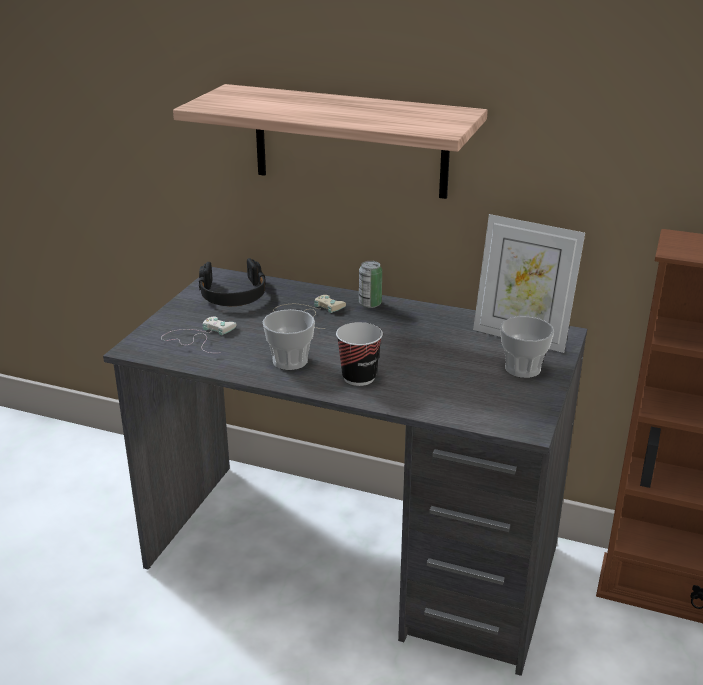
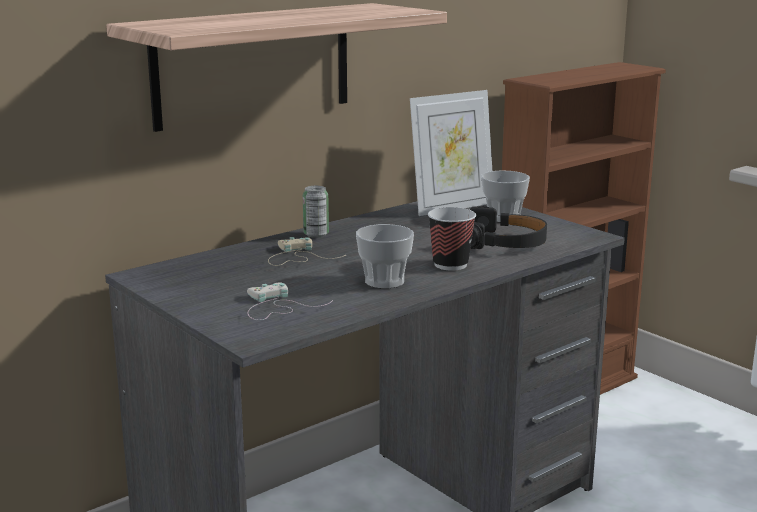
camera: 60 degrees left, 10 degrees down
black headphones [199,258,266,306] -> black headphones moved to [470,206,547,249]

